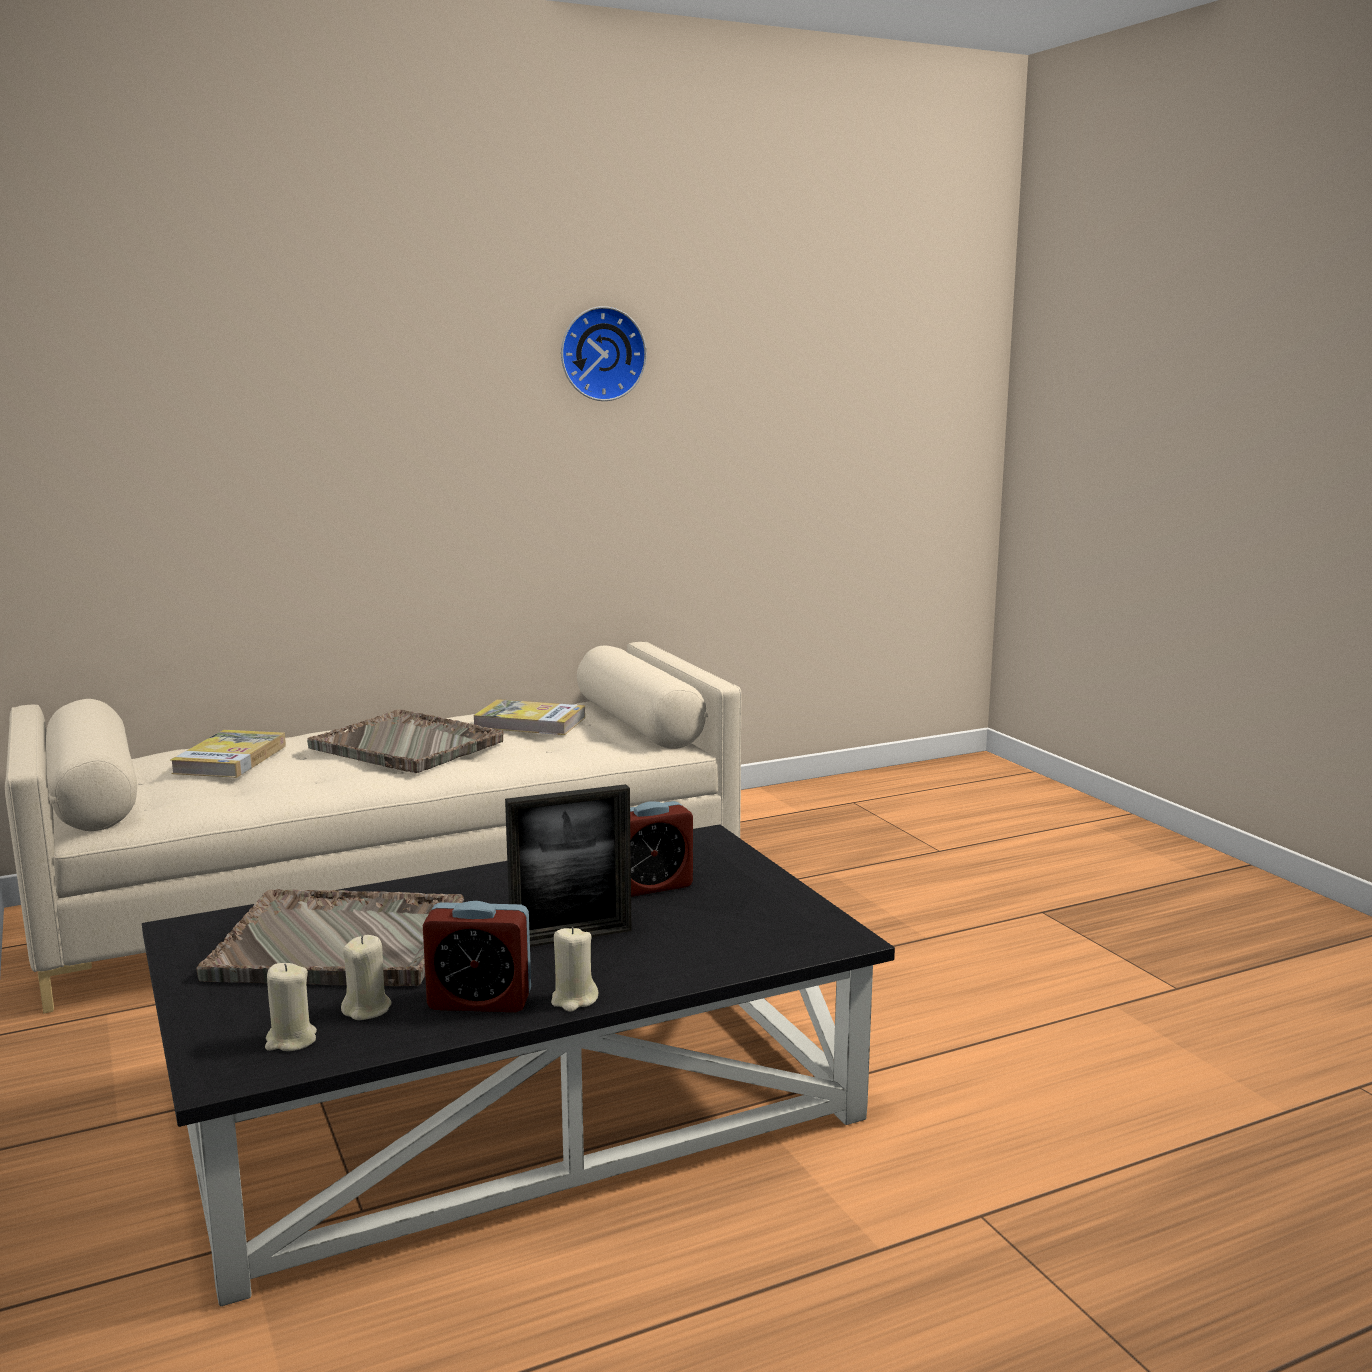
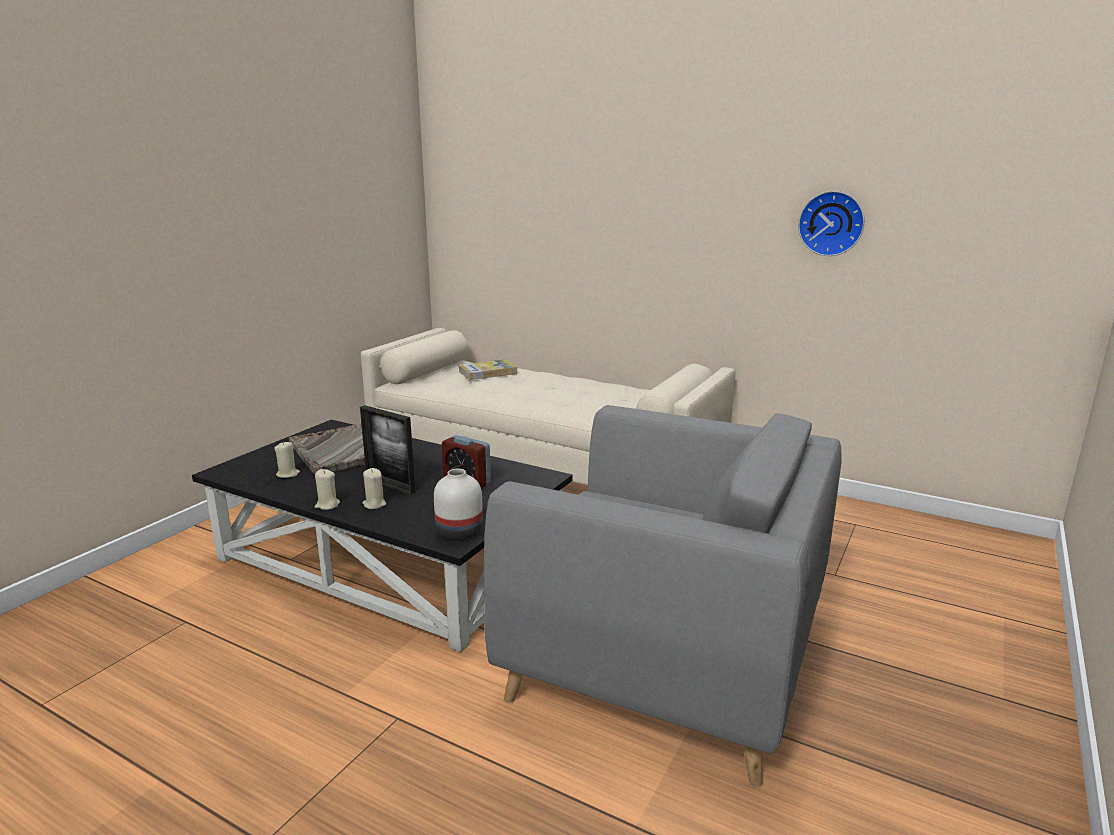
camera: 55 degrees right, 5 degrees up
beige candle [265,963,317,1051] -> beige candle moved to [362,468,386,509]
grey tray [307,709,503,773] -> none
alarm clock [423,901,531,1012] -> none
book [473,699,585,735] -> none
wall clock [561,306,647,401] -> wall clock moved to [798,191,865,256]
none -> white vase [434,469,483,540]
none -> grey armchair [484,405,842,787]

